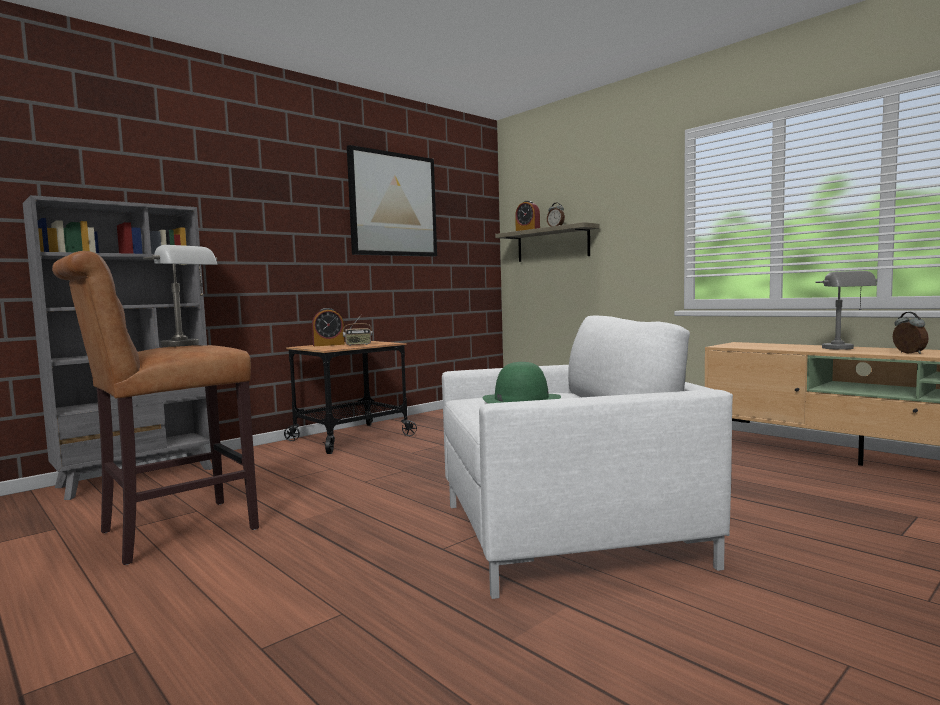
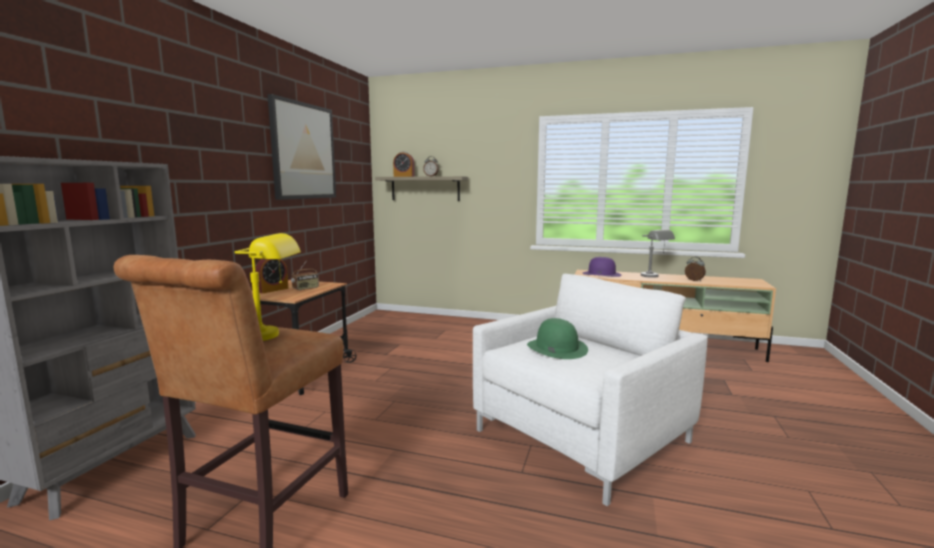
camera: 30 degrees left, 5 degrees up
grey table lamp [143,245,217,347] -> yellow table lamp [234,233,301,341]
none -> purple hat [582,257,622,277]

